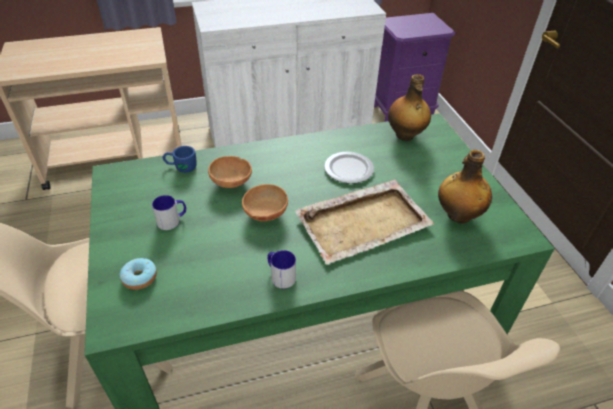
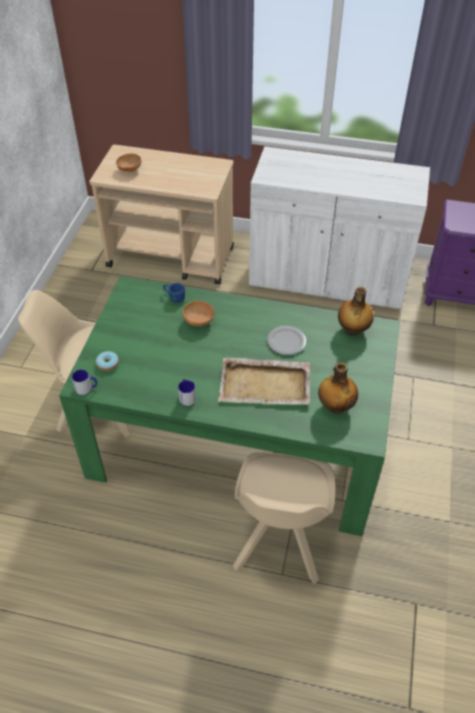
camera: 30 degrees right, 5 degrees up
mug [152,195,186,230] -> mug moved to [72,369,97,395]
brown bowl [242,184,288,221] -> brown bowl moved to [116,154,141,172]

